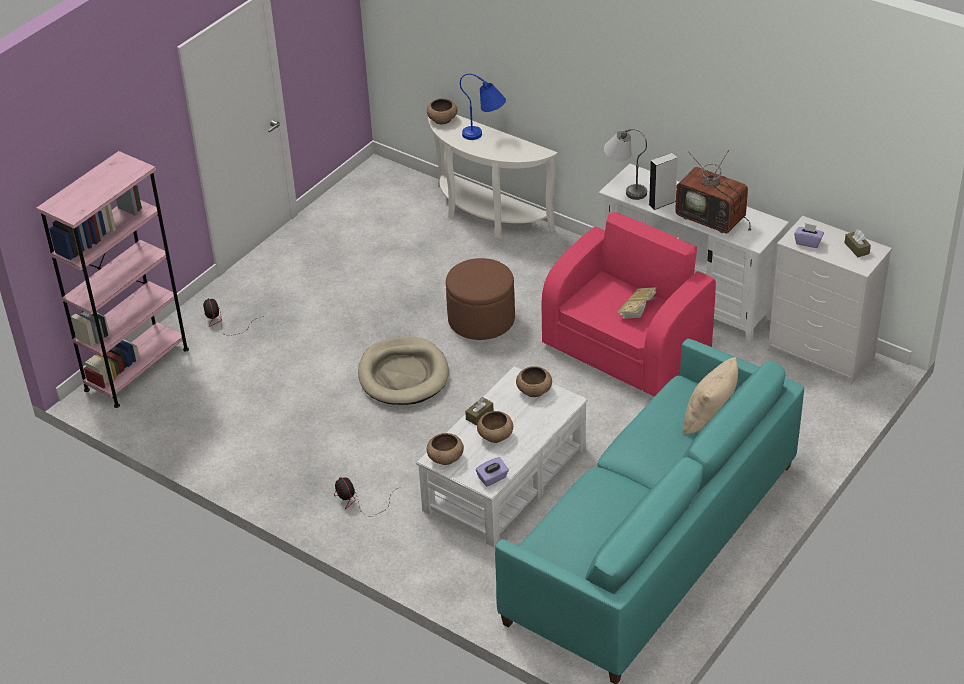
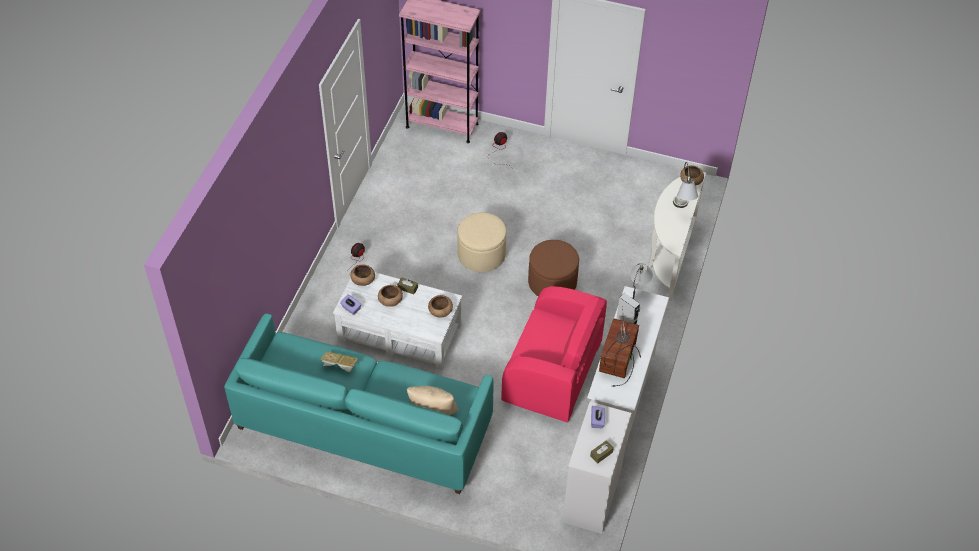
camera: 70 degrees right, 10 degrees up
beige dog bed [358,336,449,405] -> beige ottoman [457,212,506,272]
blue table lamp [460,73,506,140] -> grey table lamp [673,162,698,208]
book [617,287,657,319] -> book moved to [320,351,358,372]

